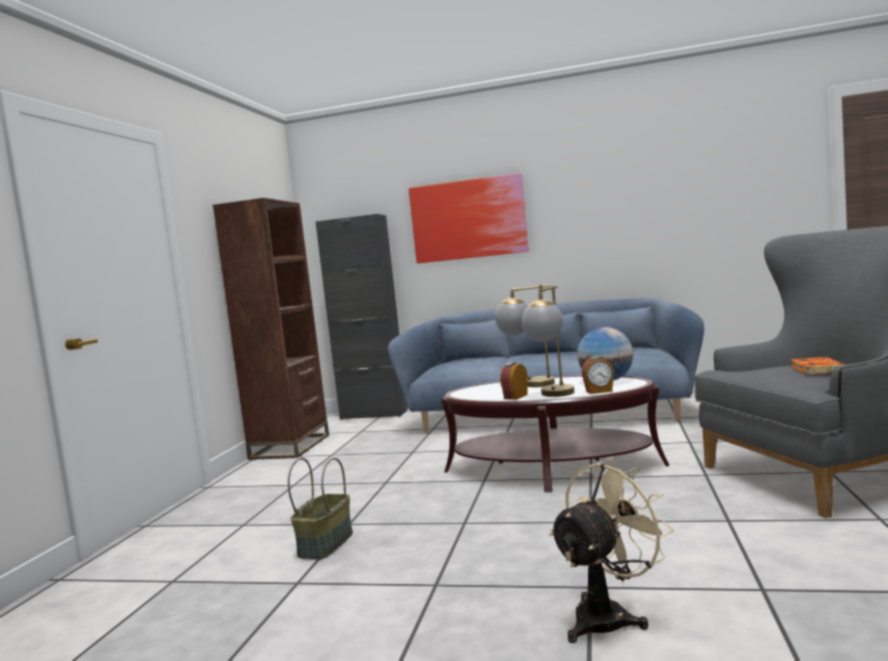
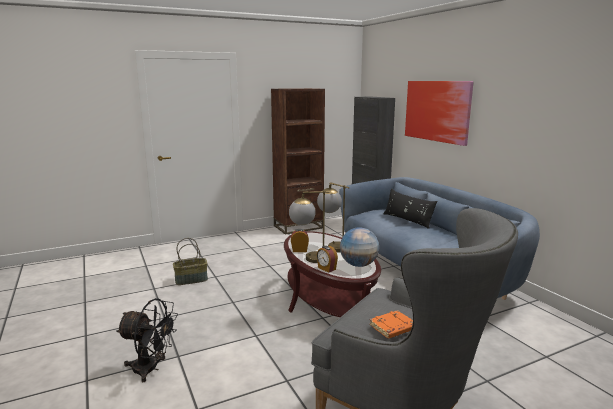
camera: 50 degrees right, 10 degrees up
beige fan [549,459,674,643] -> black fan [116,298,178,382]
none -> black pillow [384,189,437,229]

